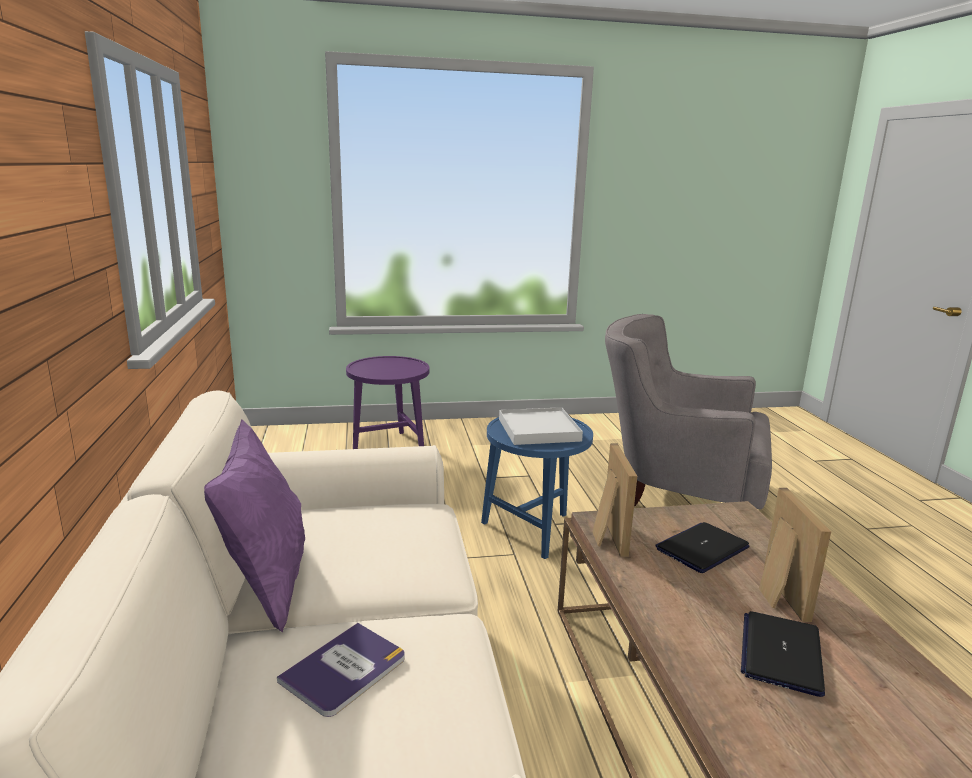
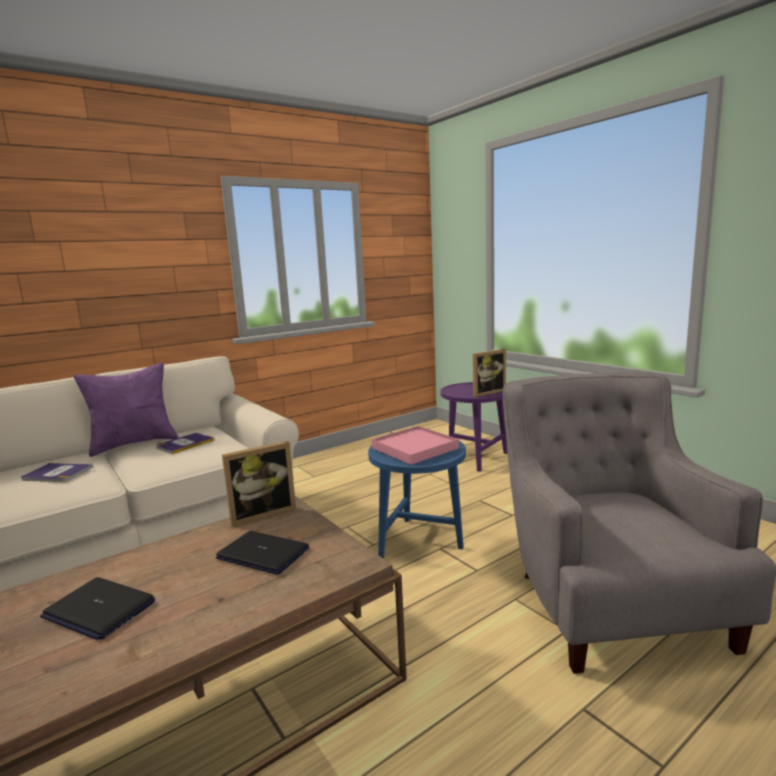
camera: 65 degrees right, 5 degrees down
white tray [499,407,583,445] -> pink tray [371,426,459,465]
laptop [741,611,825,697] -> laptop turned 150 degrees counterclockwise [40,577,155,640]
picture frame [759,488,831,622] -> picture frame moved to [473,349,506,397]
none -> book [156,433,215,454]

